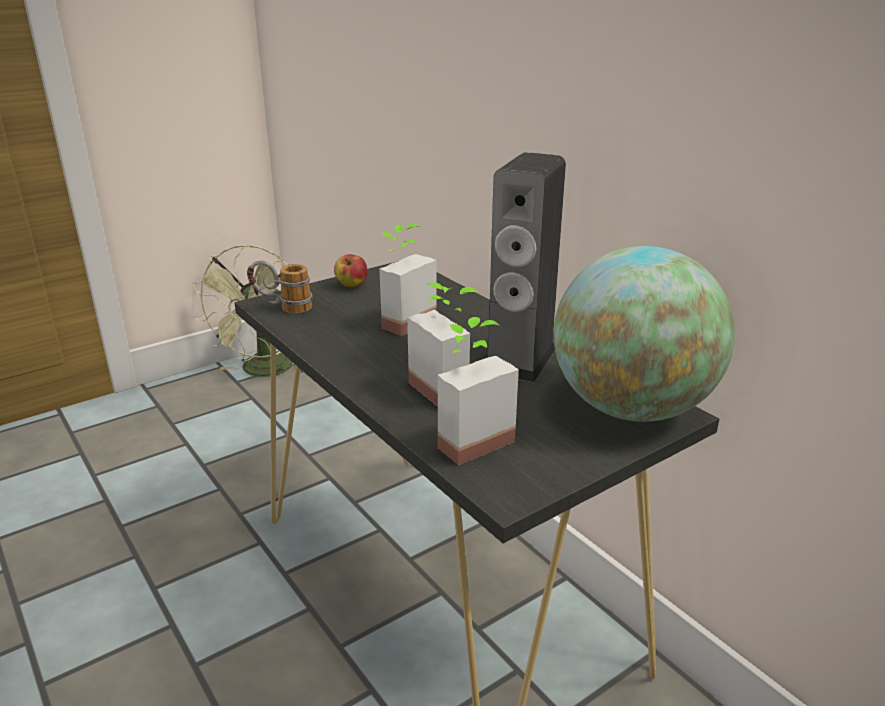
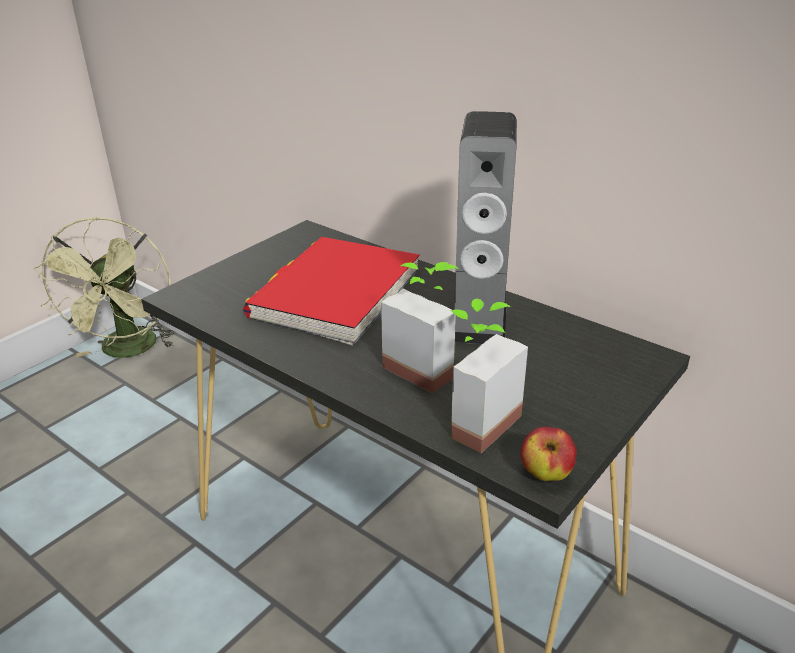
camera: 15 degrees left, 5 degrees up
mug [247,260,313,314] -> none
apple [334,254,368,288] -> apple moved to [521,427,577,481]
potted plant [379,224,437,336] -> red book [243,237,420,346]
globe [554,246,735,422] -> none

